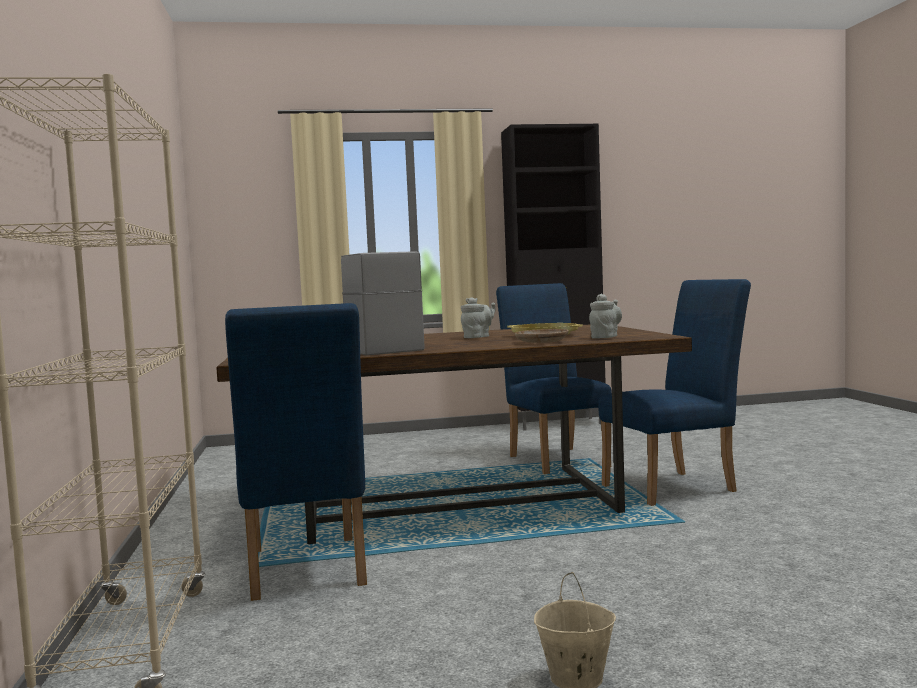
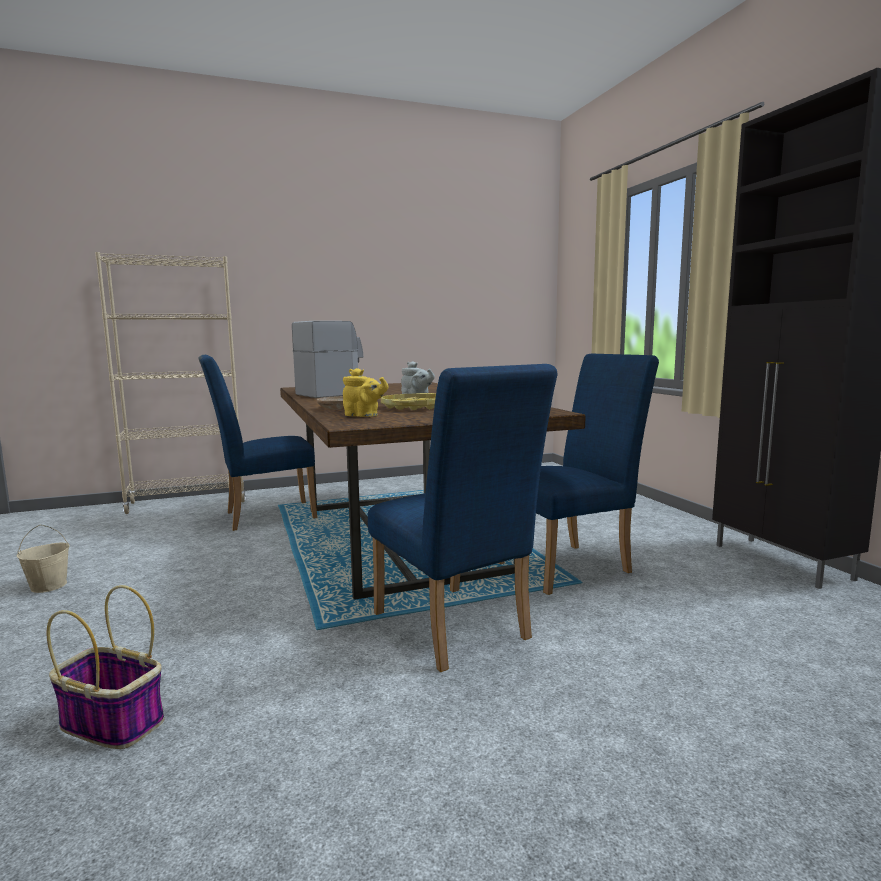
camera: 80 degrees right, 5 degrees up
grey teapot [589,294,622,339] -> yellow teapot [343,368,388,417]
none -> basket [47,585,164,749]

